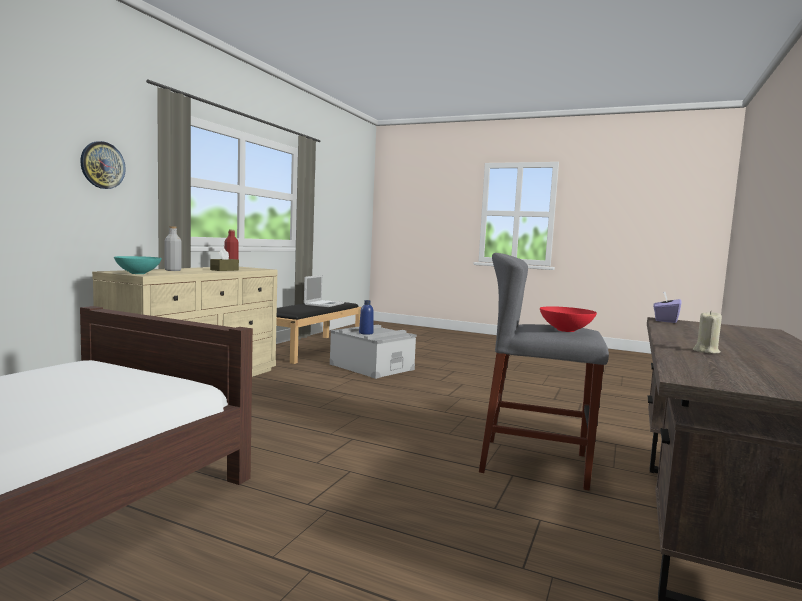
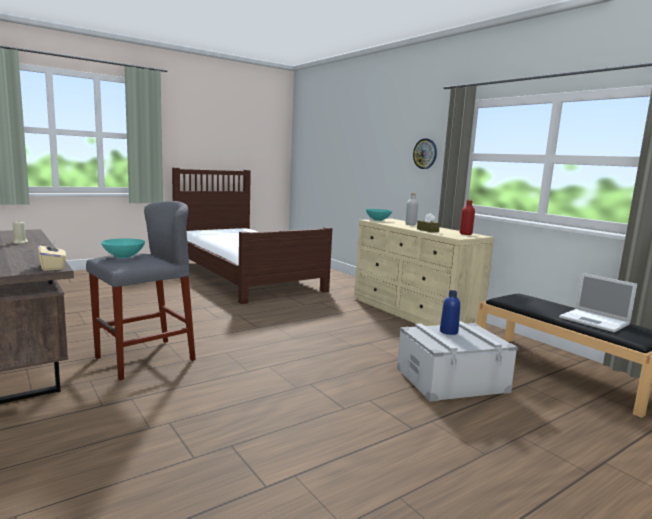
camera: 120 degrees right, 5 degrees up
red bowl [540,306,597,332] -> turquoise bowl [101,238,145,258]
purple tissue box [653,292,682,323] -> beige tissue box [38,241,66,271]

